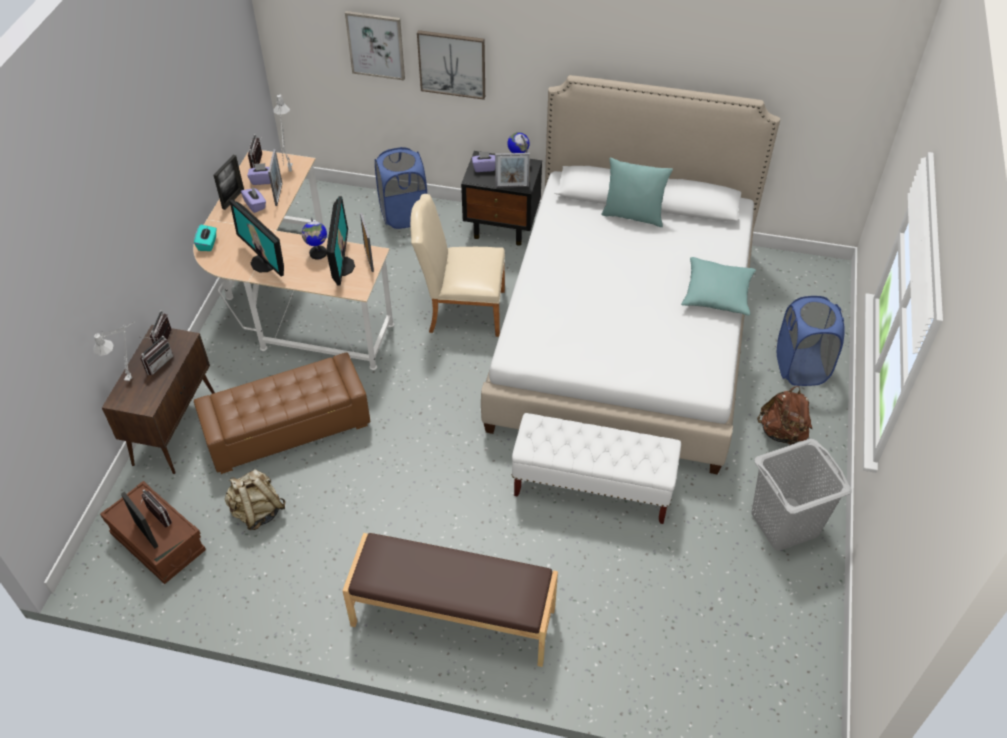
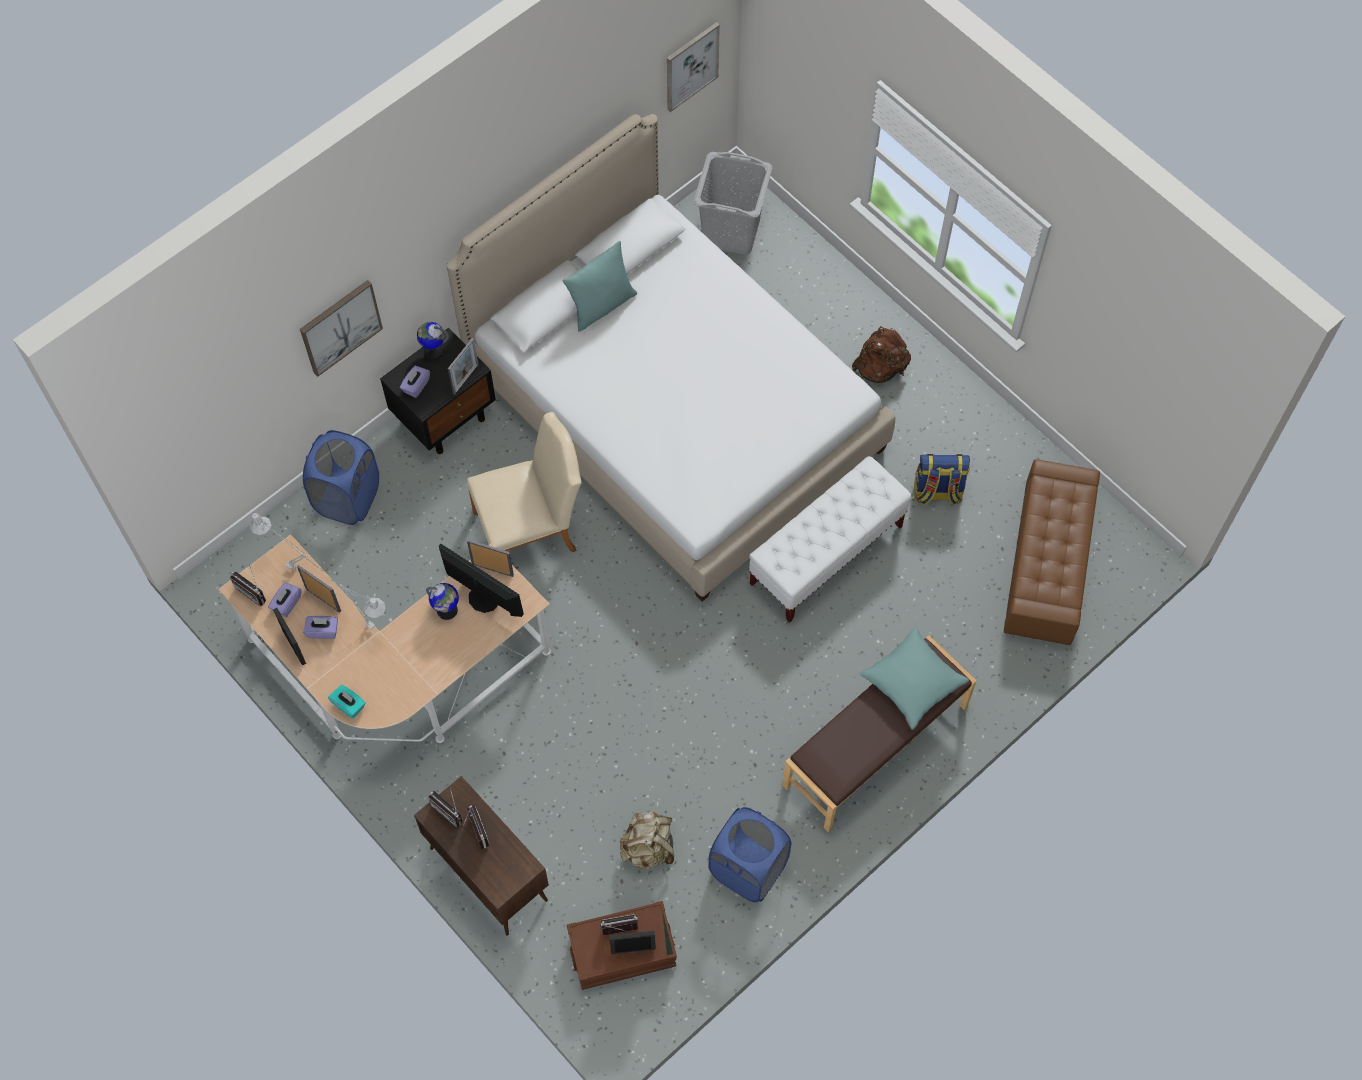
camera: 55 degrees left, 15 degrees up
grey table lamp [93,322,135,381] -> grey table lamp moved to [330,579,386,629]
brown ottoman [194,352,370,474] -> brown ottoman moved to [1004,459,1100,645]
monitor [230,200,284,276] -> none
picture [345,11,405,81] -> picture moved to [667,22,720,112]
beige chair [410,194,505,337] -> beige chair turned 150 degrees counterclockwise [467,412,581,552]
turquoise pillow [681,257,756,316] -> turquoise pillow moved to [859,627,969,730]
grey laundry basket [752,439,852,550] -> grey laundry basket moved to [694,152,772,255]
blue laundry basket [777,296,845,386] -> blue laundry basket moved to [708,807,792,902]
none -> backpack [914,454,970,505]

